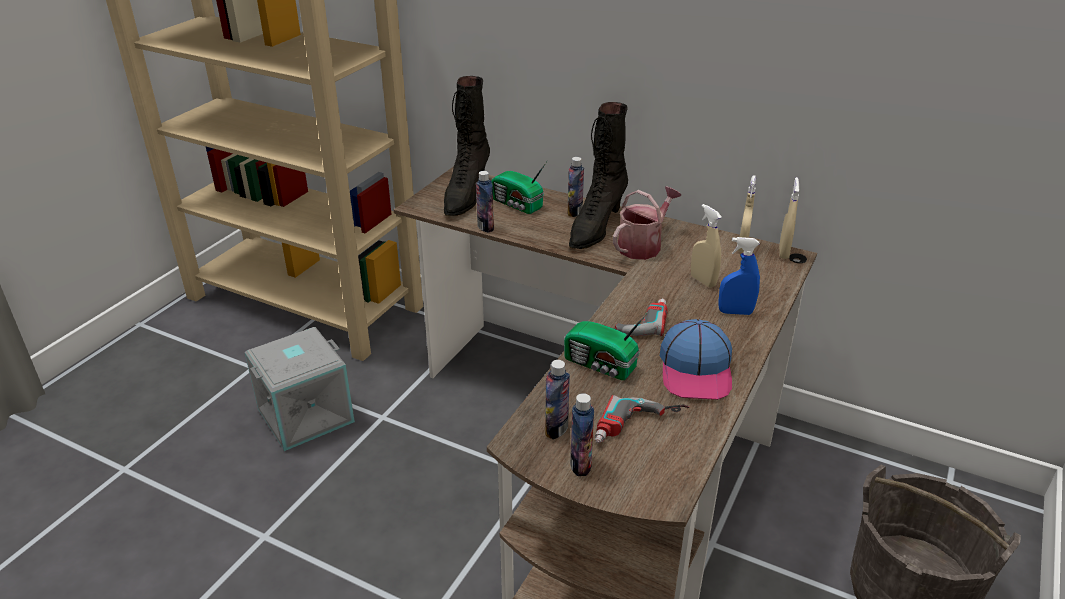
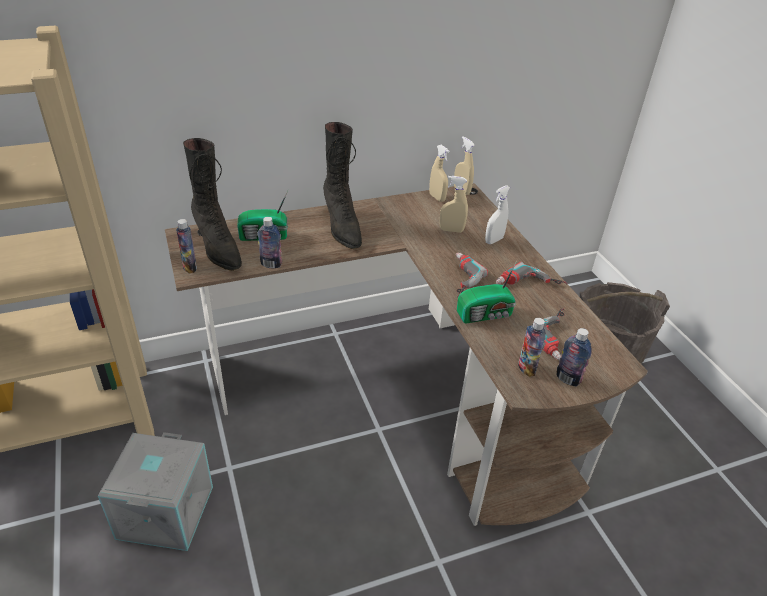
camera: 50 degrees left, 5 degrees up
bottle [567,157,584,217] -> bottle moved to [176,219,197,274]
watering can [613,186,681,260] -> none
cap [660,319,732,400] -> power drill [496,262,568,285]
blue spray bottle [718,237,760,315] -> white spray bottle [485,185,510,244]

